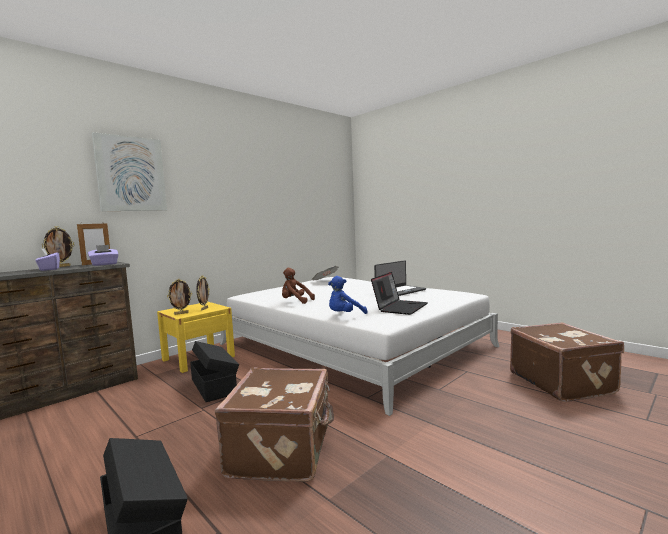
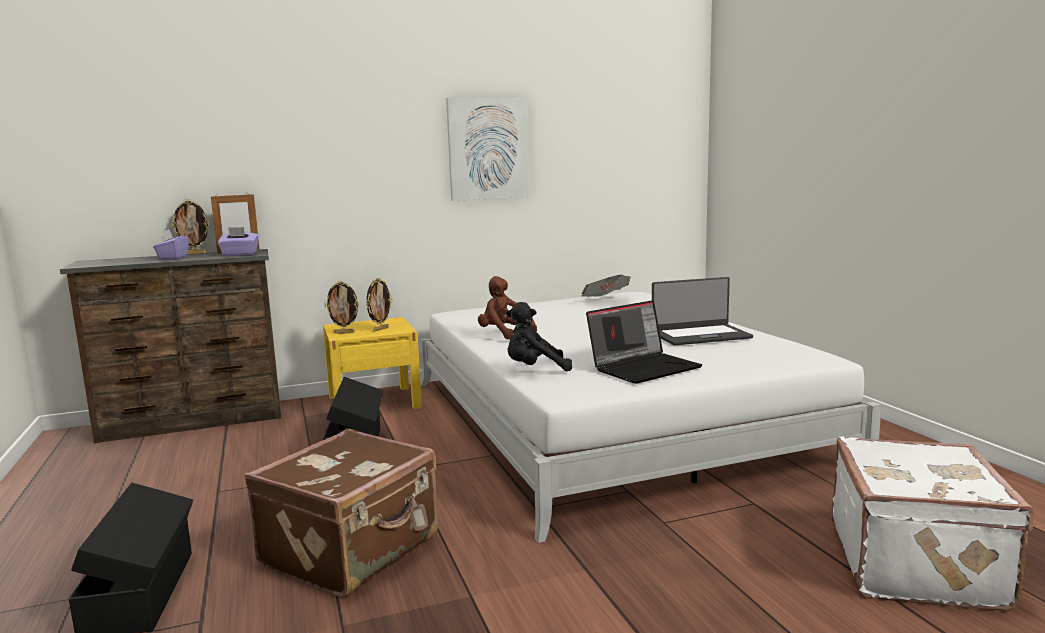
camera: 25 degrees right, 5 degrees up
picture [92,132,167,211] -> picture moved to [446,98,530,201]
blue plush toy [328,276,367,314] -> black plush toy [506,302,572,371]
brown suitcase [510,322,624,402] -> white suitcase [832,436,1034,611]

